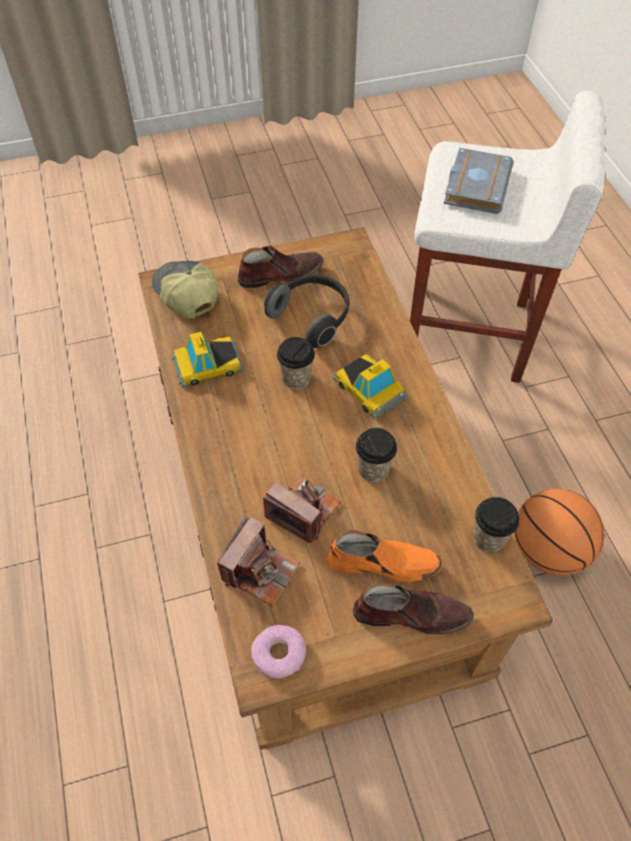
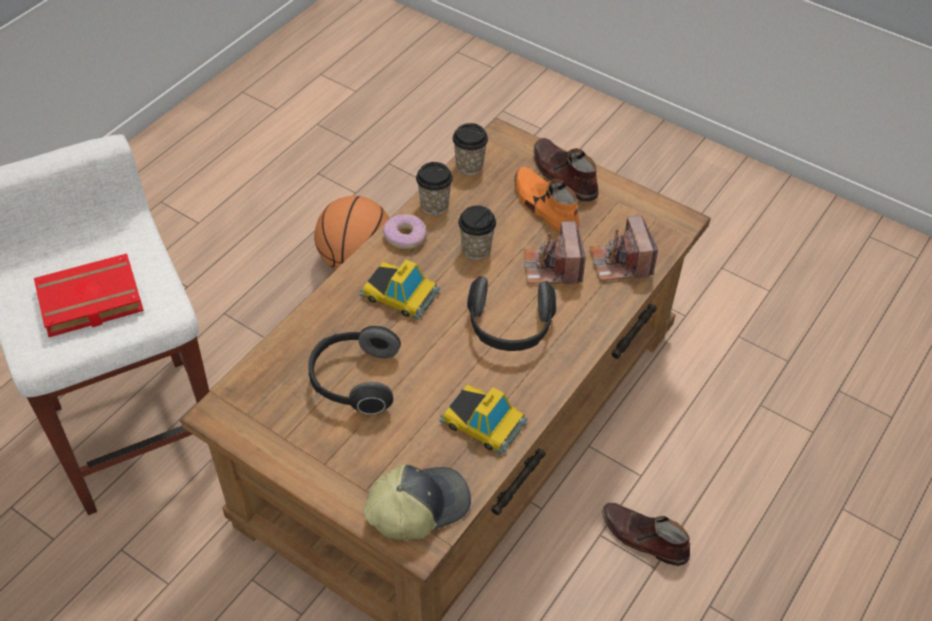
camera: 130 degrees left, 5 degrees down
cap [152,261,218,319] -> cap turned 135 degrees counterclockwise [363,464,471,540]
camera [217,515,300,606] -> camera turned 90 degrees counterclockwise [589,215,658,281]
brown shoe [238,246,324,288] -> brown shoe moved to [602,503,690,566]
donut [251,625,306,679] -> donut moved to [383,214,427,249]
cup [277,337,315,390] -> cup moved to [416,162,453,215]
toy car [333,354,408,419] -> toy car turned 105 degrees clockwise [360,260,440,320]
grey book [444,148,514,214] -> red book [34,253,144,337]
none -> headphones [467,276,557,351]

